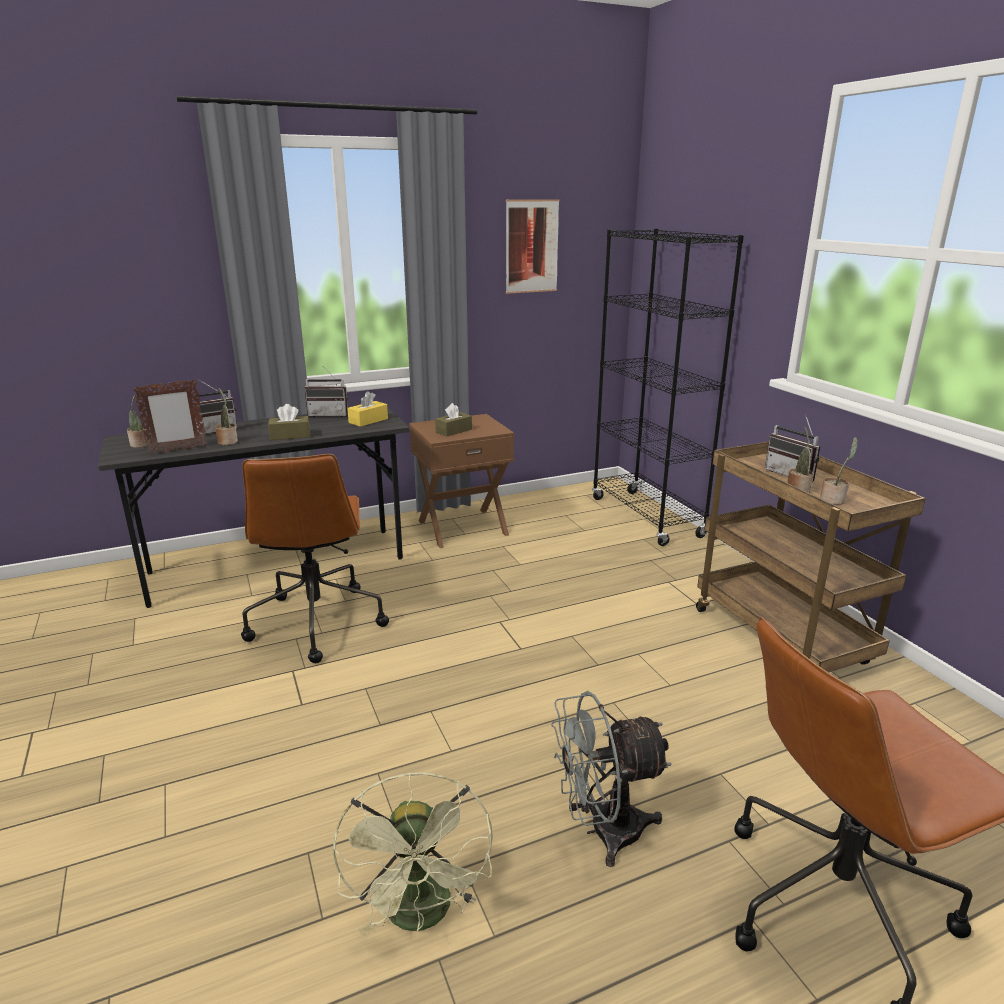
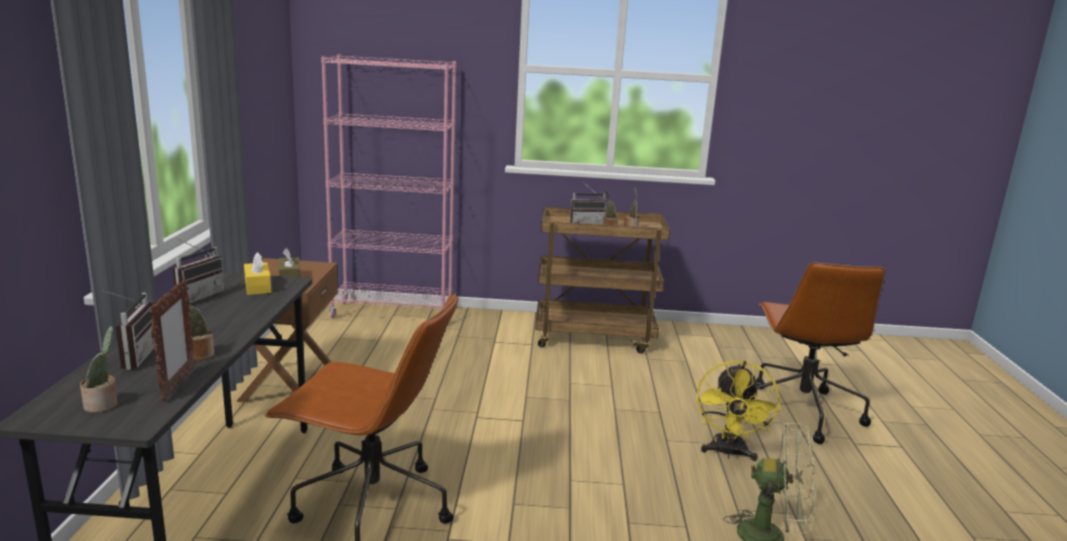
camera: 65 degrees left, 5 degrees down
brown tissue box [268,404,310,440] -> none
picture [506,199,560,294] -> none
grey fan [551,691,672,867] -> yellow fan [697,361,780,461]
black bookcase [592,228,744,546] -> pink bookcase [321,55,457,318]

